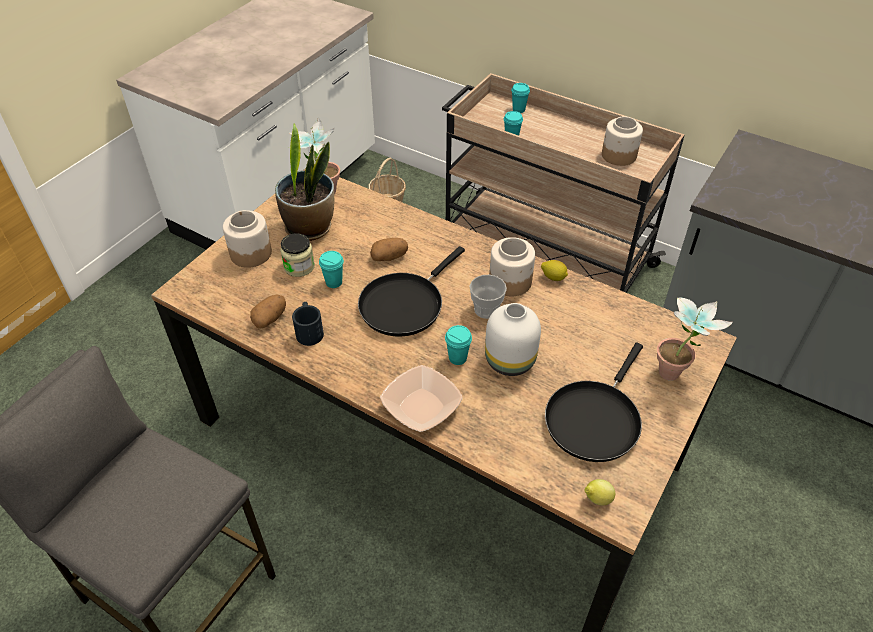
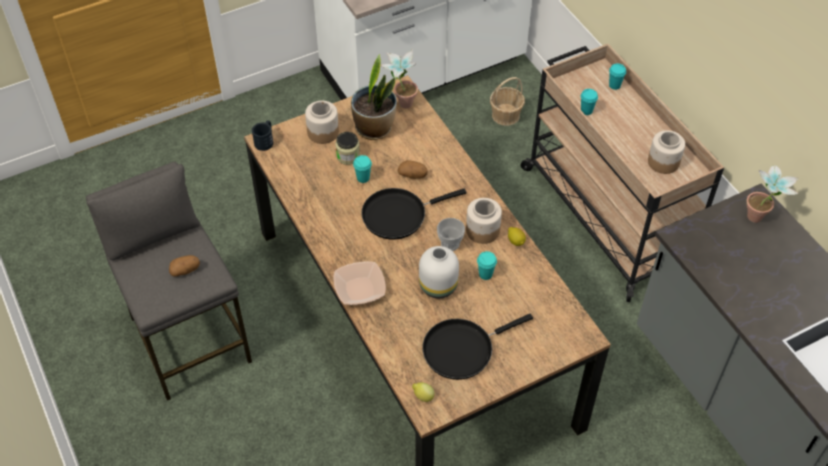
camera: 30 degrees right, 5 degrees up
potato [250,294,286,329] -> potato moved to [169,255,200,277]
black mug [292,302,324,346] -> black mug moved to [252,120,273,151]
turquoise cup [445,325,472,365] -> turquoise cup moved to [477,251,497,280]
potted plant [657,297,733,381] -> potted plant moved to [746,165,799,223]

